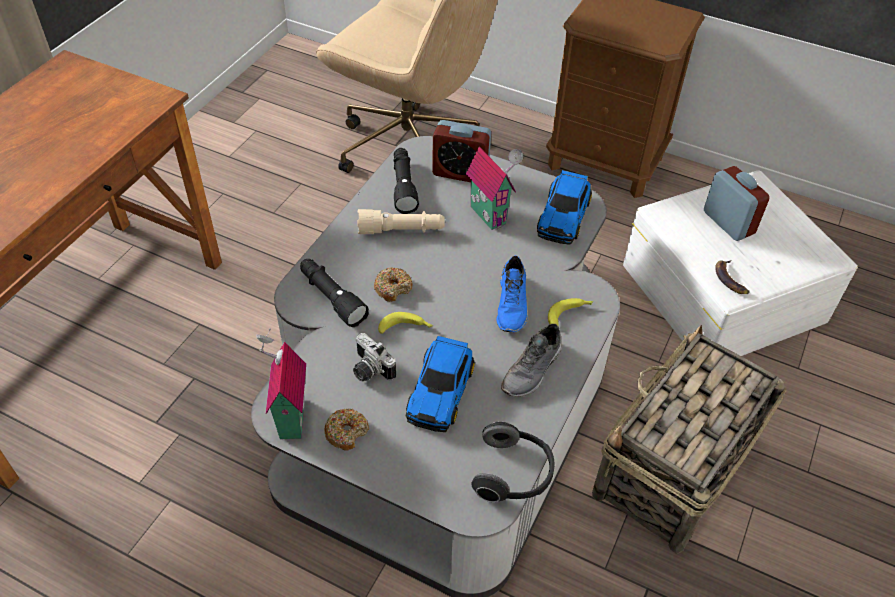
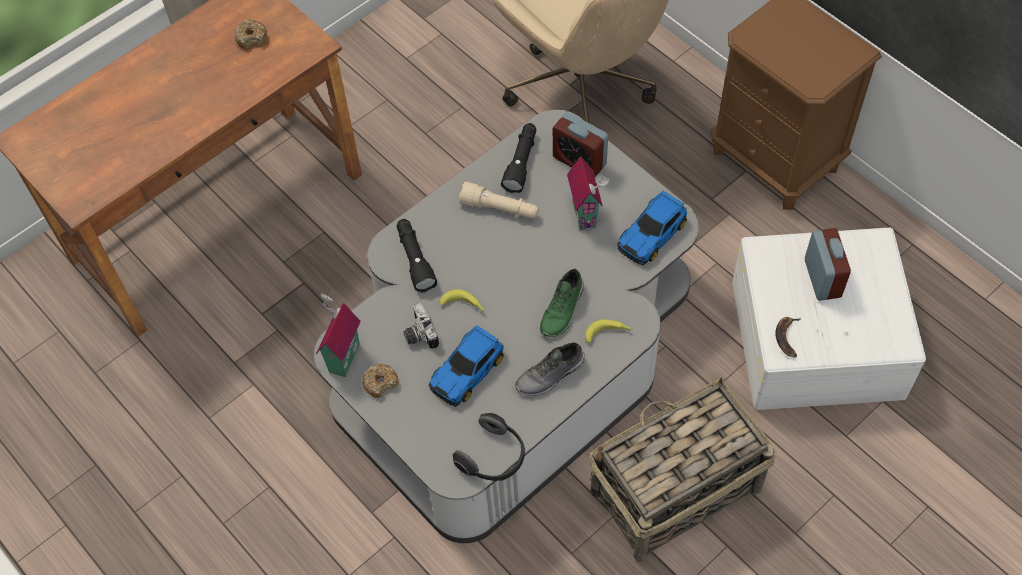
camera: 25 degrees right, 10 degrees up
donut [374,267,413,302] -> donut moved to [234,19,267,49]
blue shoe [496,256,528,332] -> green shoe [540,269,584,337]

